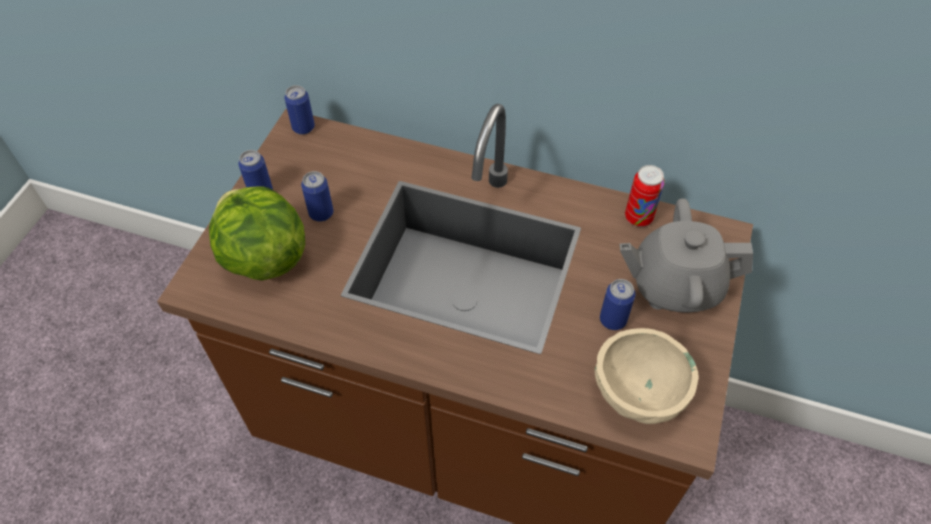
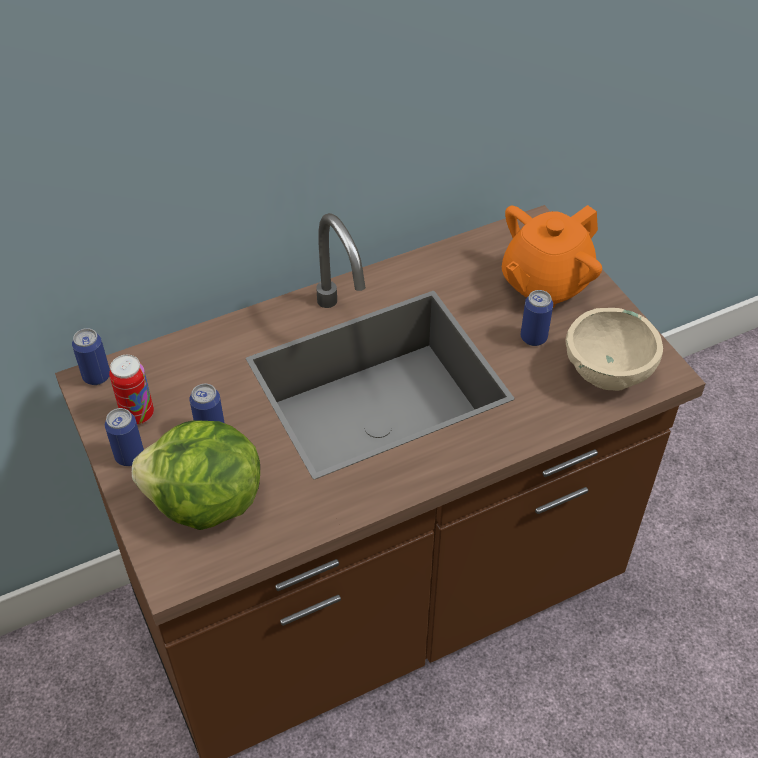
camera: 45 degrees left, 5 degrees down
grey teapot [619,198,753,312] -> orange teapot [502,205,602,308]
can [625,165,665,227] -> can moved to [109,355,154,425]

